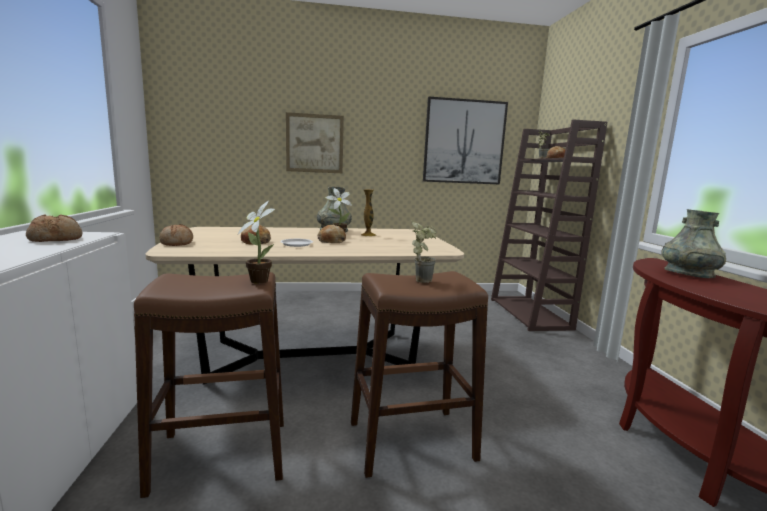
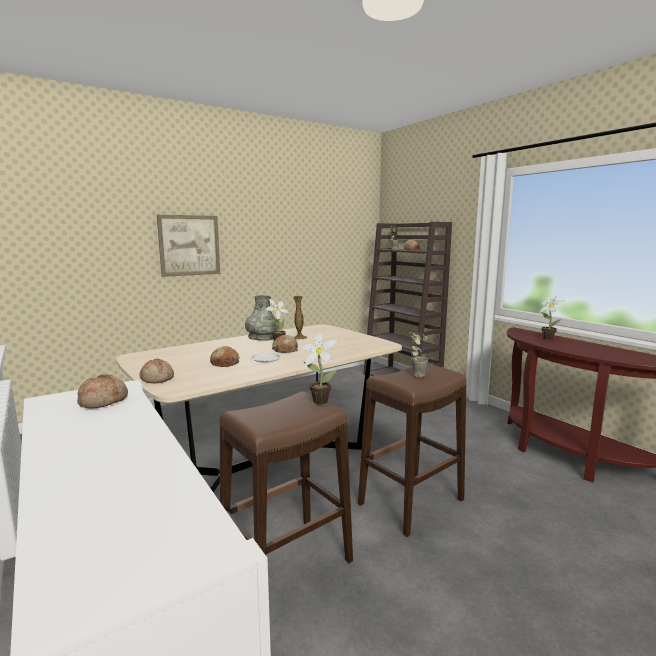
camera: 25 degrees left, 0 degrees up
picture [423,97,508,185] -> none
grey vase [661,209,726,278] -> potted plant [539,295,564,340]

